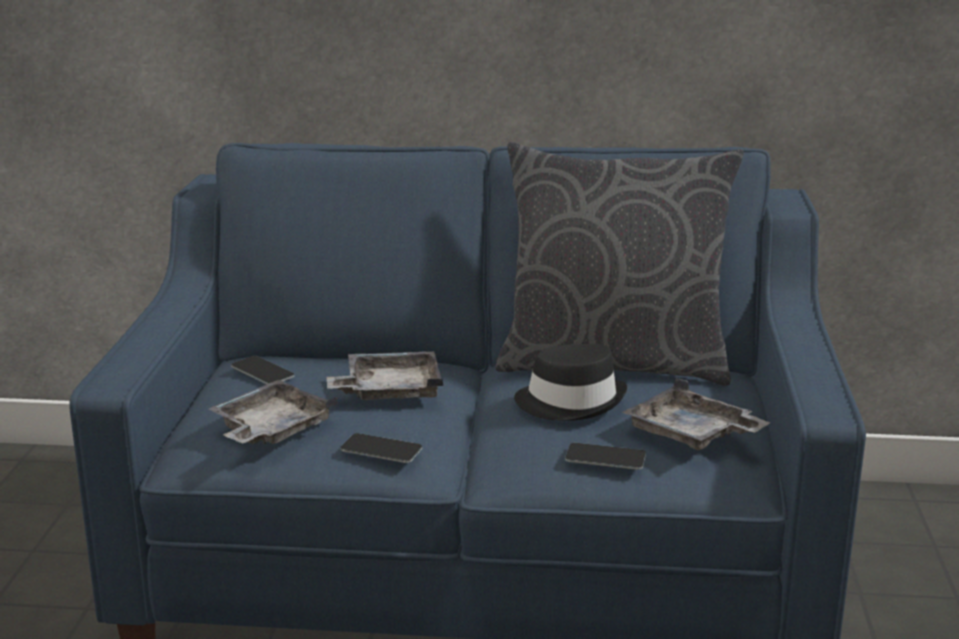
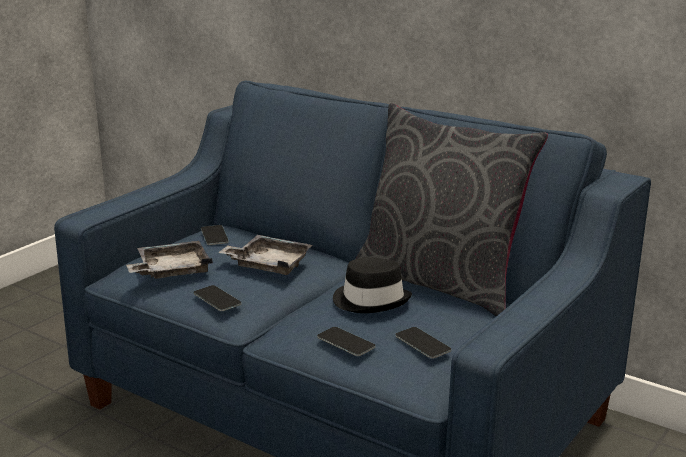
camera: 30 degrees right, 0 degrees up
grey tray [623,378,771,450] -> phone [395,327,452,359]

